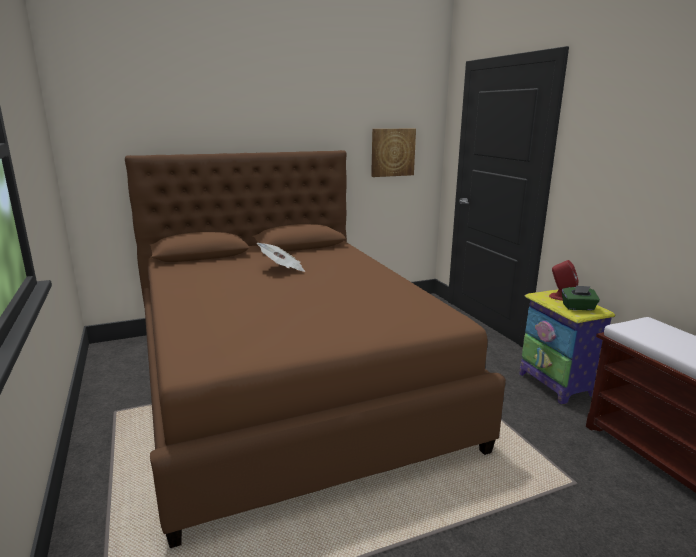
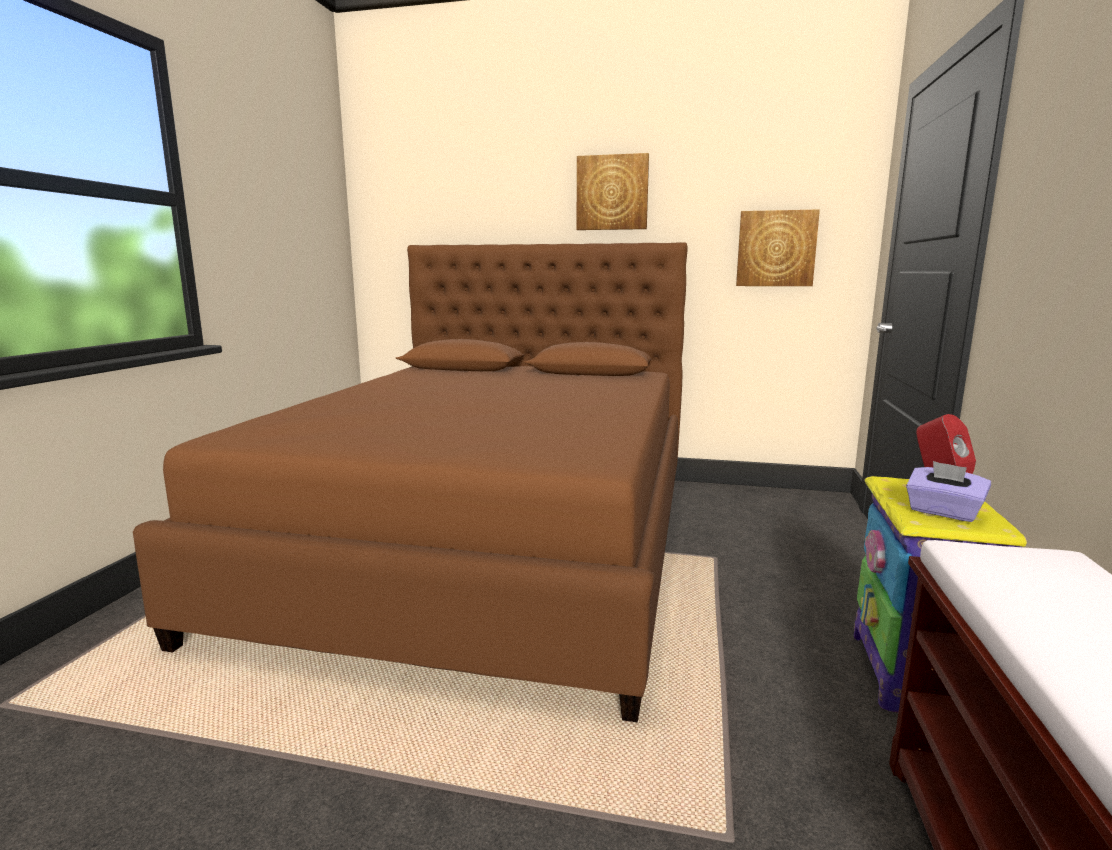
camera: 35 degrees right, 5 degrees down
newspaper [257,243,305,272] -> none
green tissue box [562,285,600,310] -> purple tissue box [906,461,991,522]
none -> picture [576,153,649,230]

